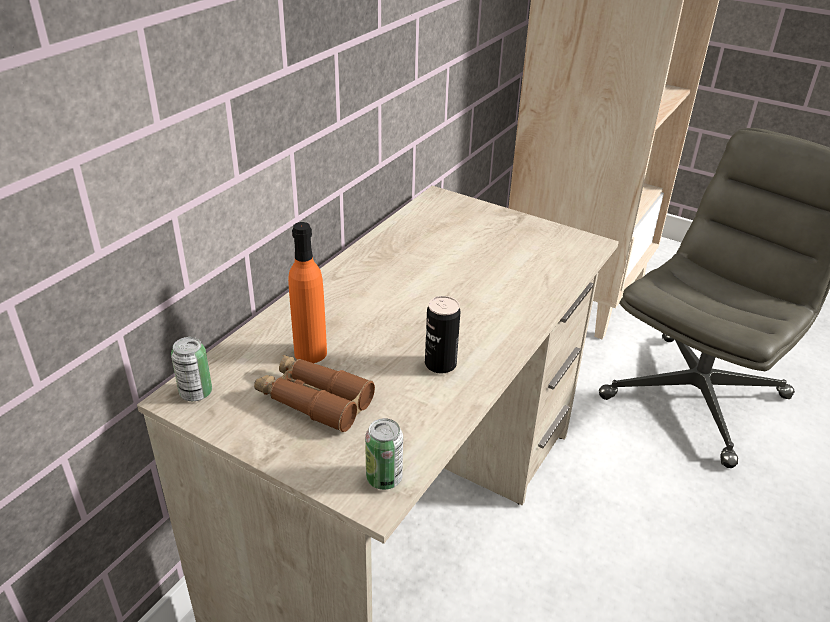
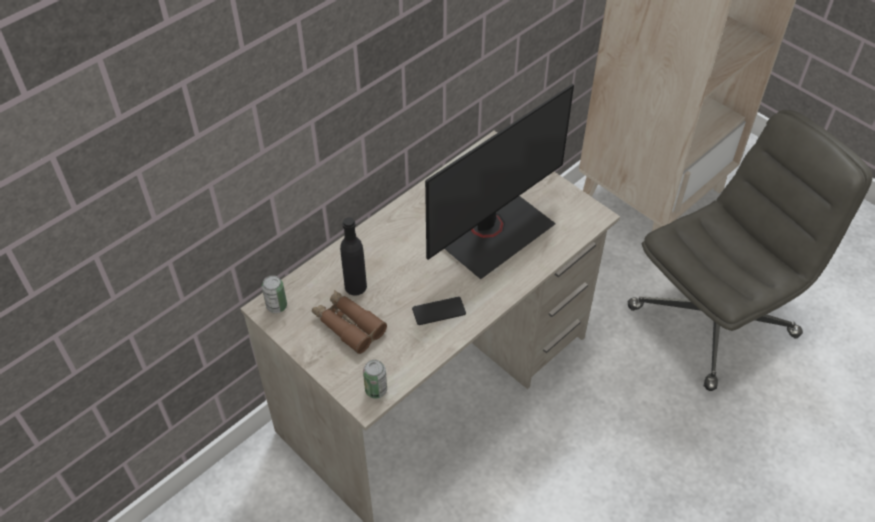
camera: 15 degrees right, 15 degrees up
orange bottle [288,222,327,363] -> black bottle [340,217,367,296]
can [425,296,460,374] -> phone [412,296,466,325]
none -> monitor [425,84,574,279]

